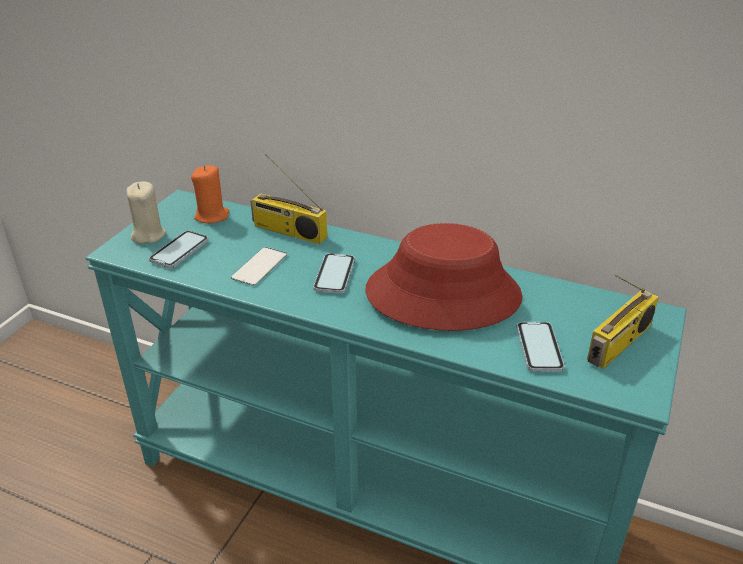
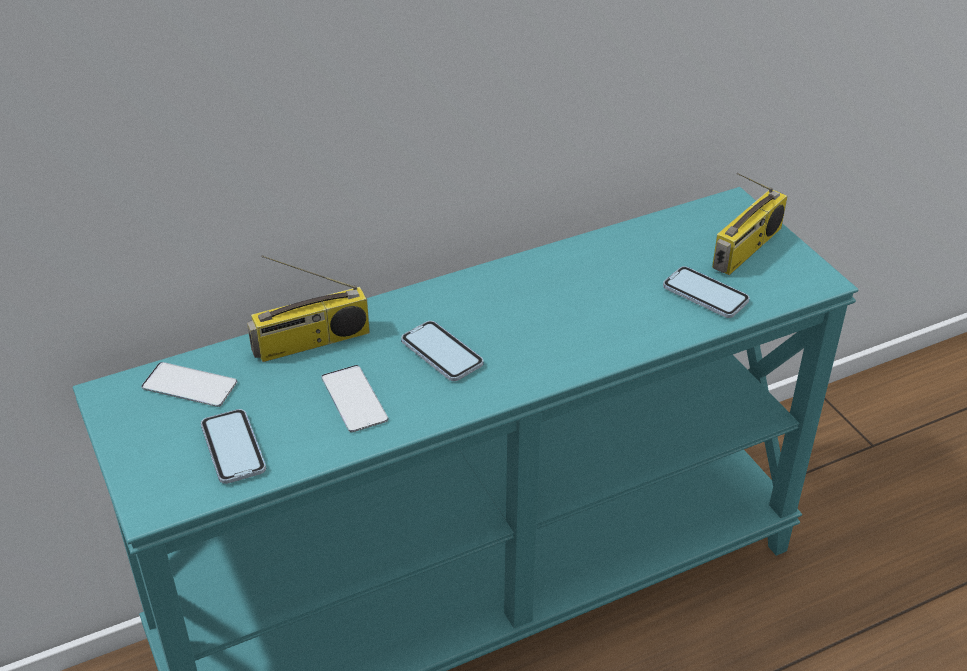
camera: 50 degrees left, 5 degrees up
beige candle [126,181,166,244] -> none
orange candle [191,165,230,224] -> phone [141,362,237,407]
red hat [365,223,523,331] -> none
radio [587,275,659,369] -> radio turned 45 degrees clockwise [712,173,788,275]

